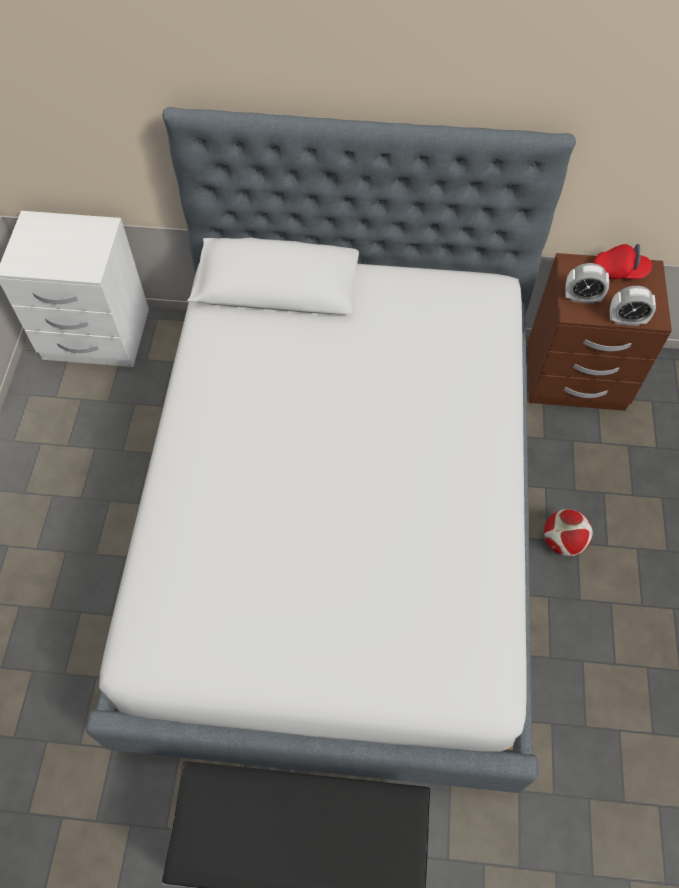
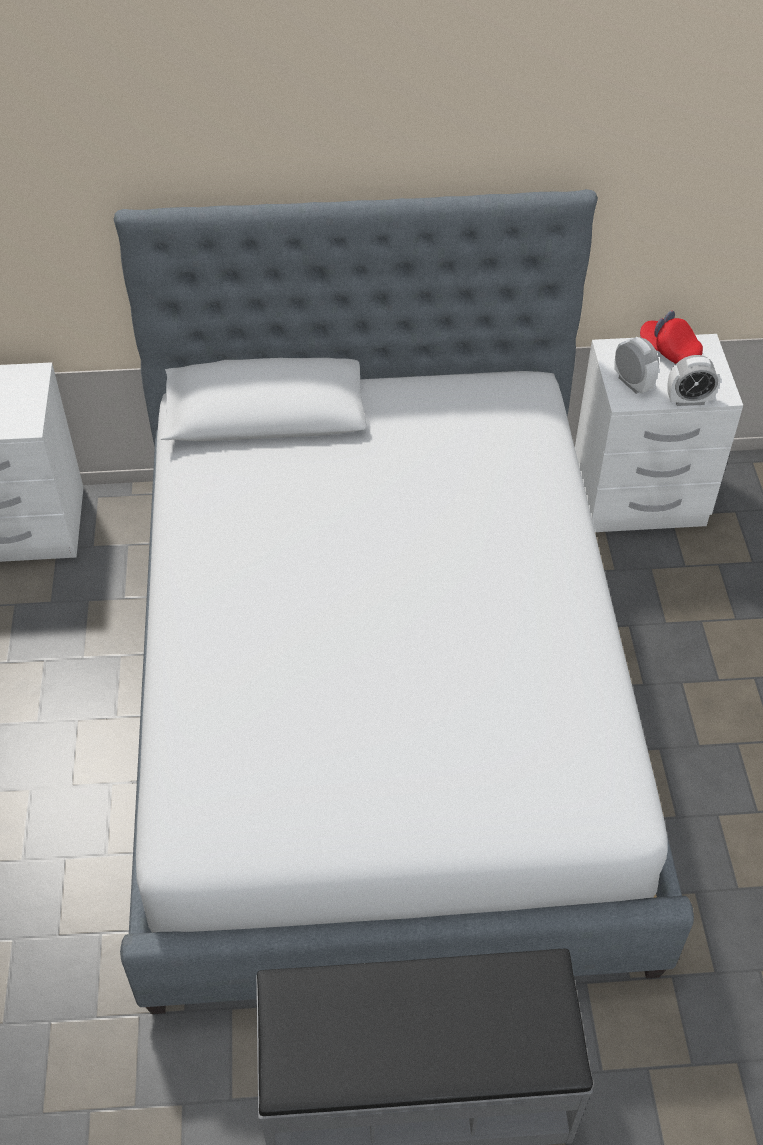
camera: 10 degrees left, 10 degrees down
brown nightstand [528,253,672,411] -> white nightstand [575,334,743,532]
football [544,509,593,556] -> none
alarm clock [565,263,609,304] -> alarm clock turned 120 degrees counterclockwise [614,337,659,394]
red cap [593,244,652,279] -> red cap turned 135 degrees counterclockwise [640,311,703,364]

